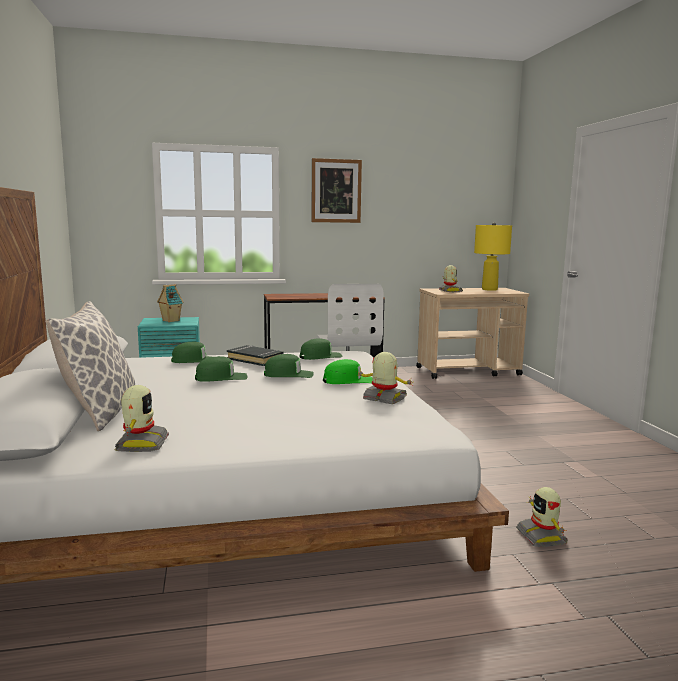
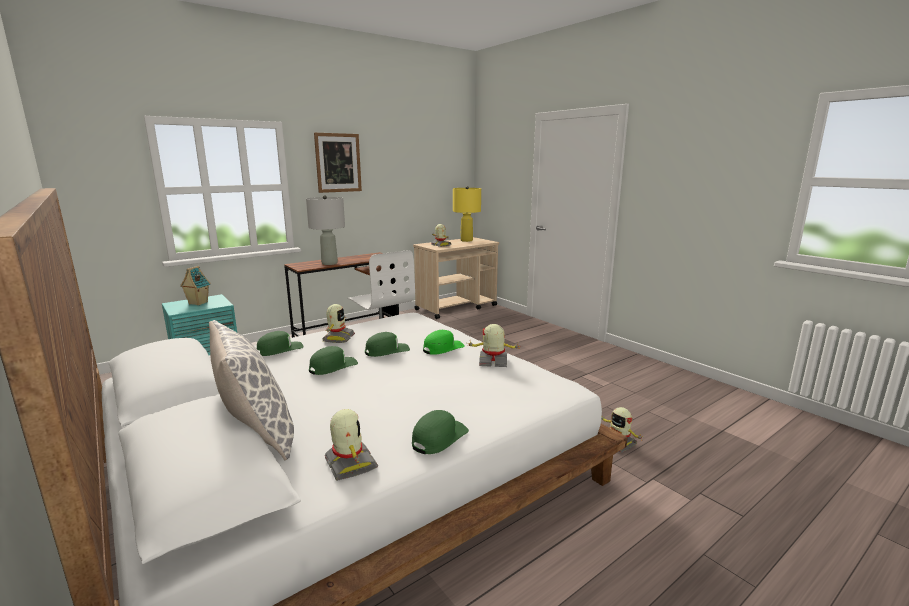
camera: 25 degrees left, 5 degrees up
black book [227,345,284,366] -> toy robot [322,304,355,343]
green cap [299,338,343,360] -> green cap moved to [412,410,469,454]
none -> grey table lamp [306,195,345,265]

